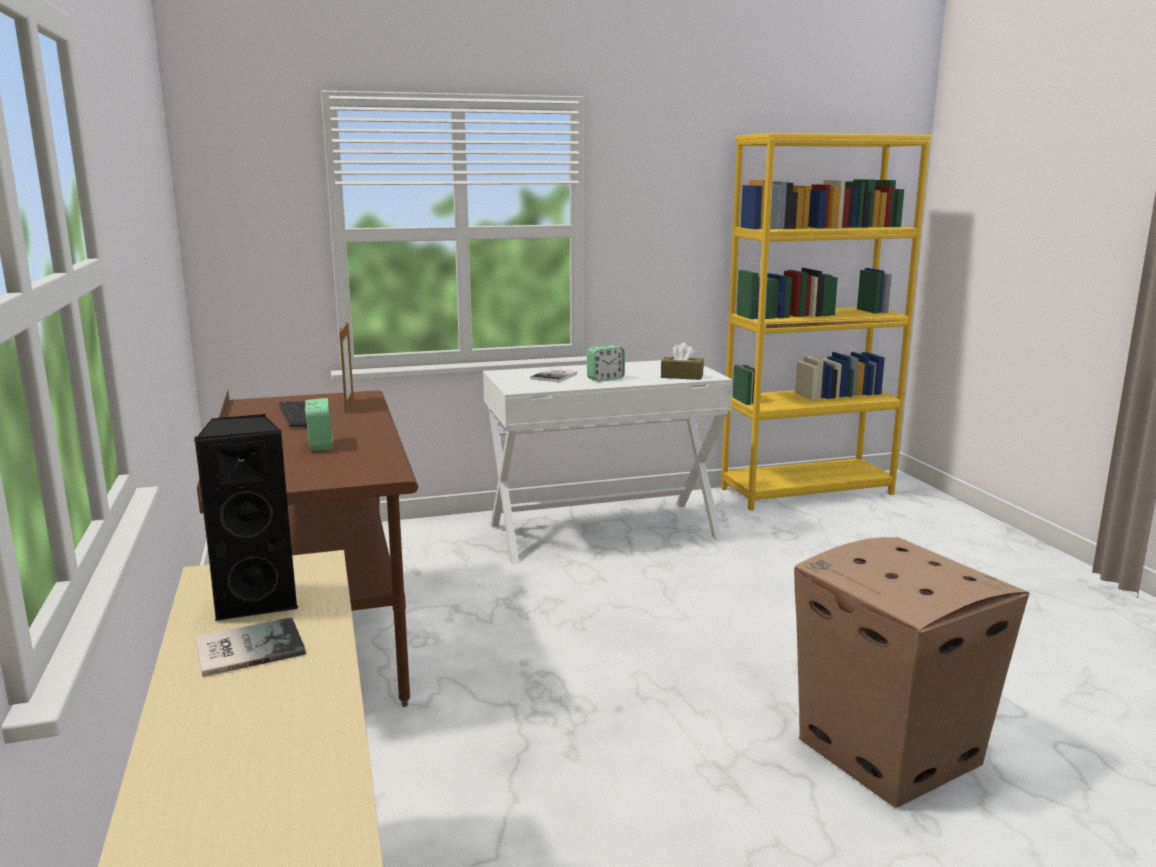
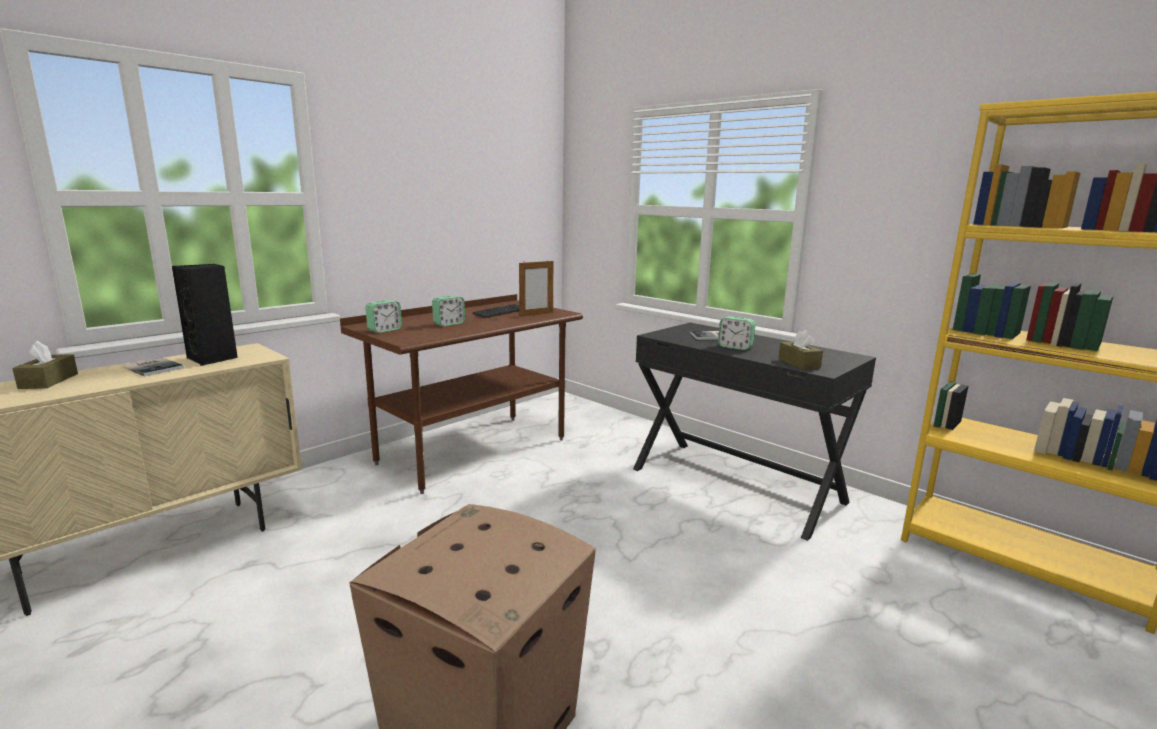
camera: 60 degrees right, 0 degrees up
white desk [483,360,733,564] -> black desk [633,323,876,541]
none -> brown tissue box [12,341,78,389]
none -> alarm clock [365,300,402,333]

